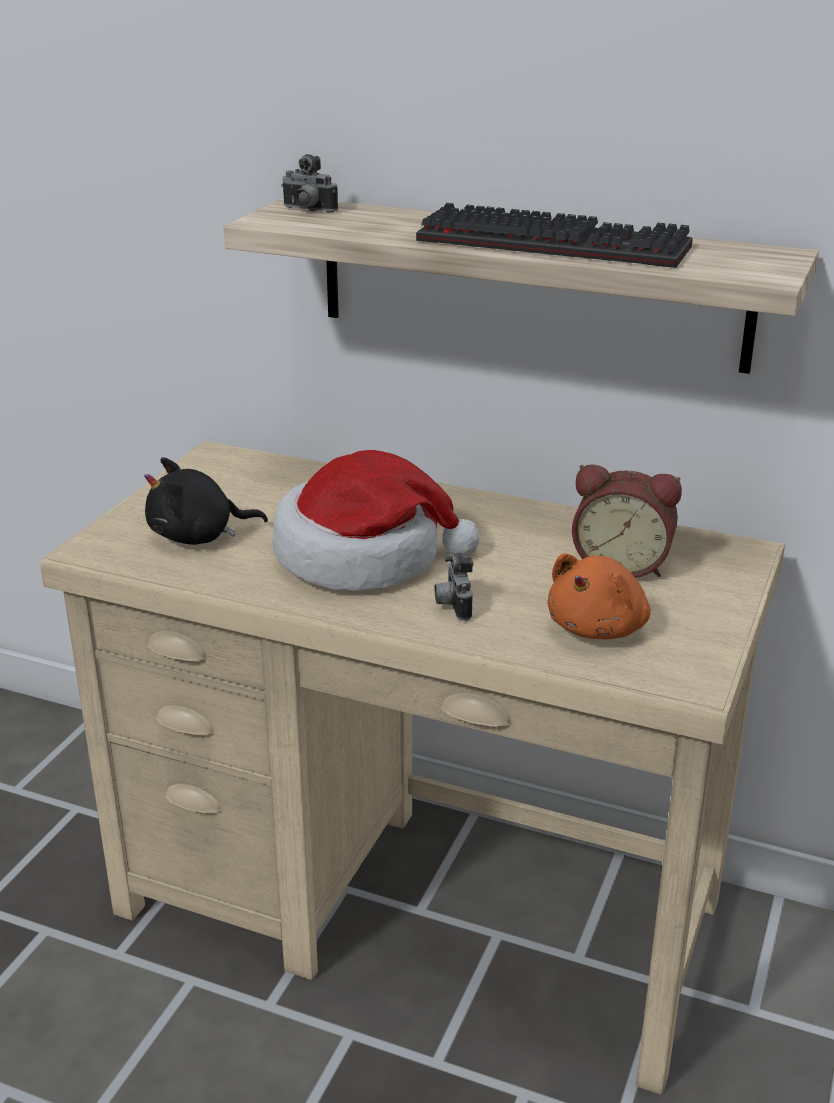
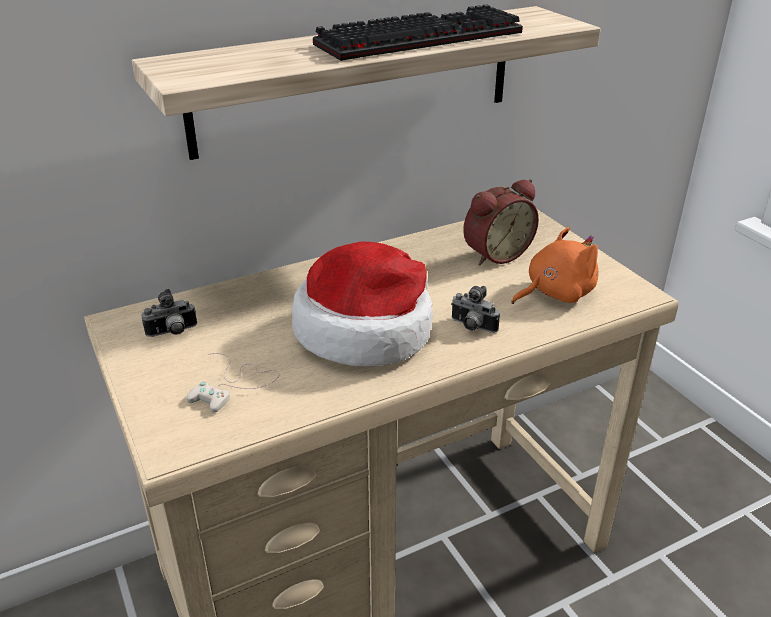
camera: 50 degrees left, 5 degrees up
black plush toy [144,458,268,545] -> white game controller [186,353,280,413]
camera [281,154,338,212] -> camera moved to [141,289,197,337]
orange plush toy [547,553,650,640] -> orange plush toy turned 105 degrees counterclockwise [511,227,599,304]

